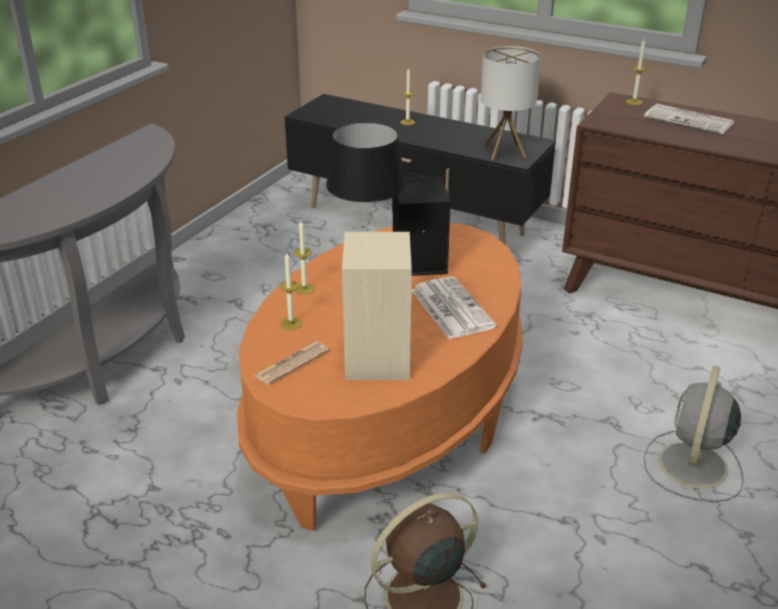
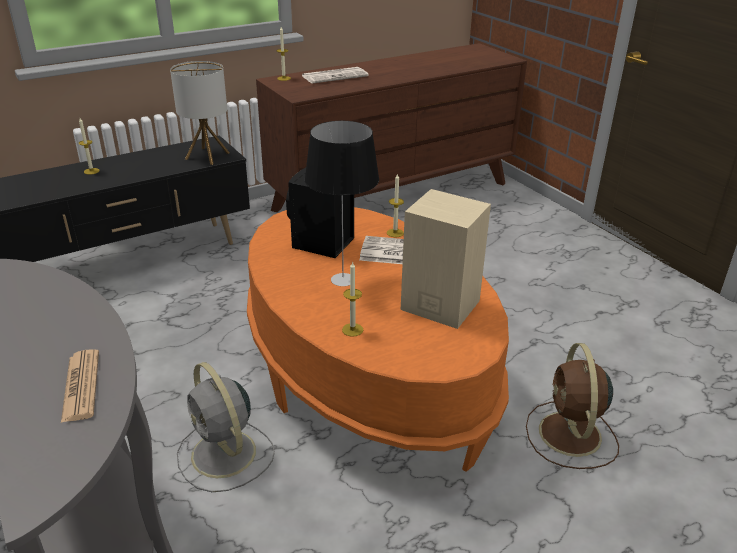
camera: 60 degrees left, 0 degrees up
newspaper [254,342,329,385] -> newspaper moved to [61,349,99,423]
candle [294,221,315,295] -> candle moved to [387,173,404,237]
grey fan [644,366,744,502] -> grey fan moved to [177,362,275,492]

